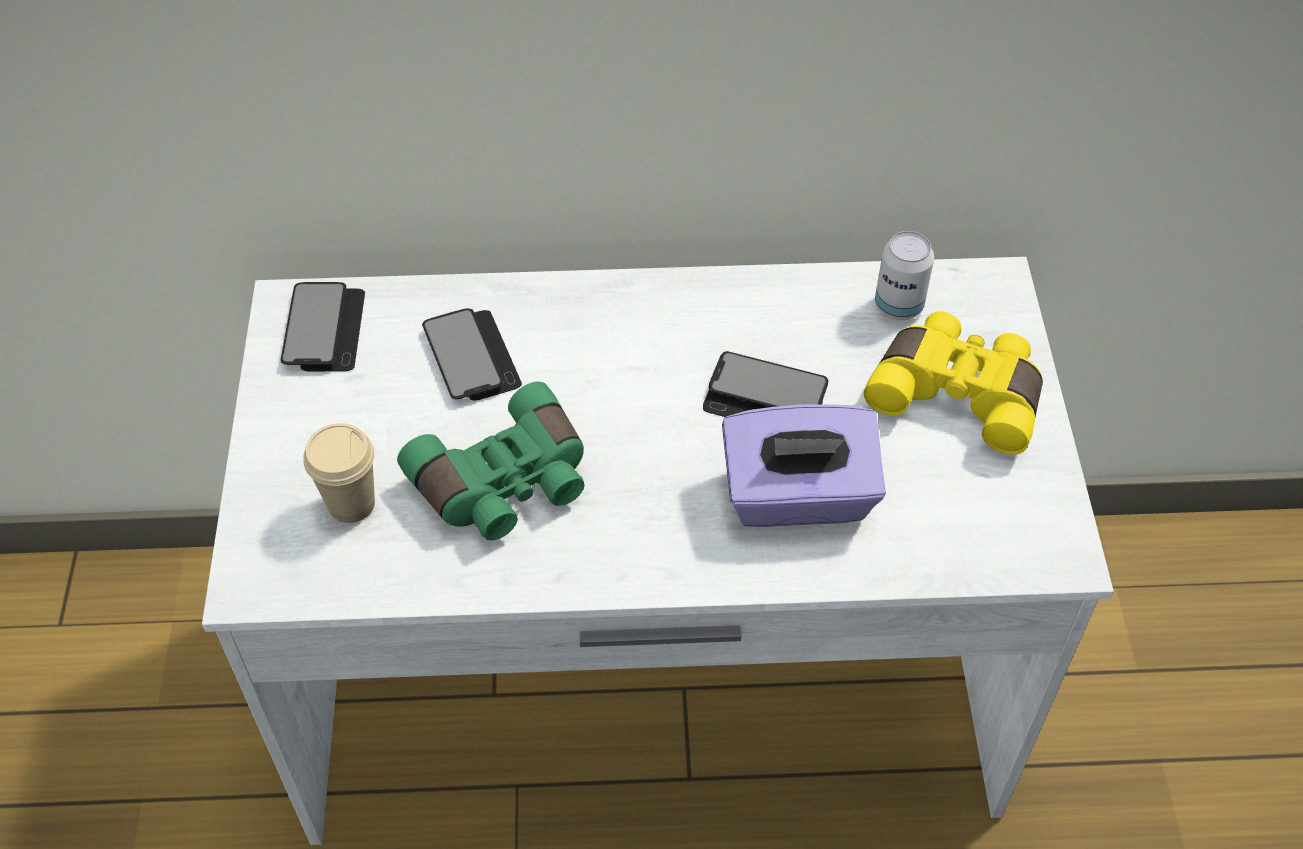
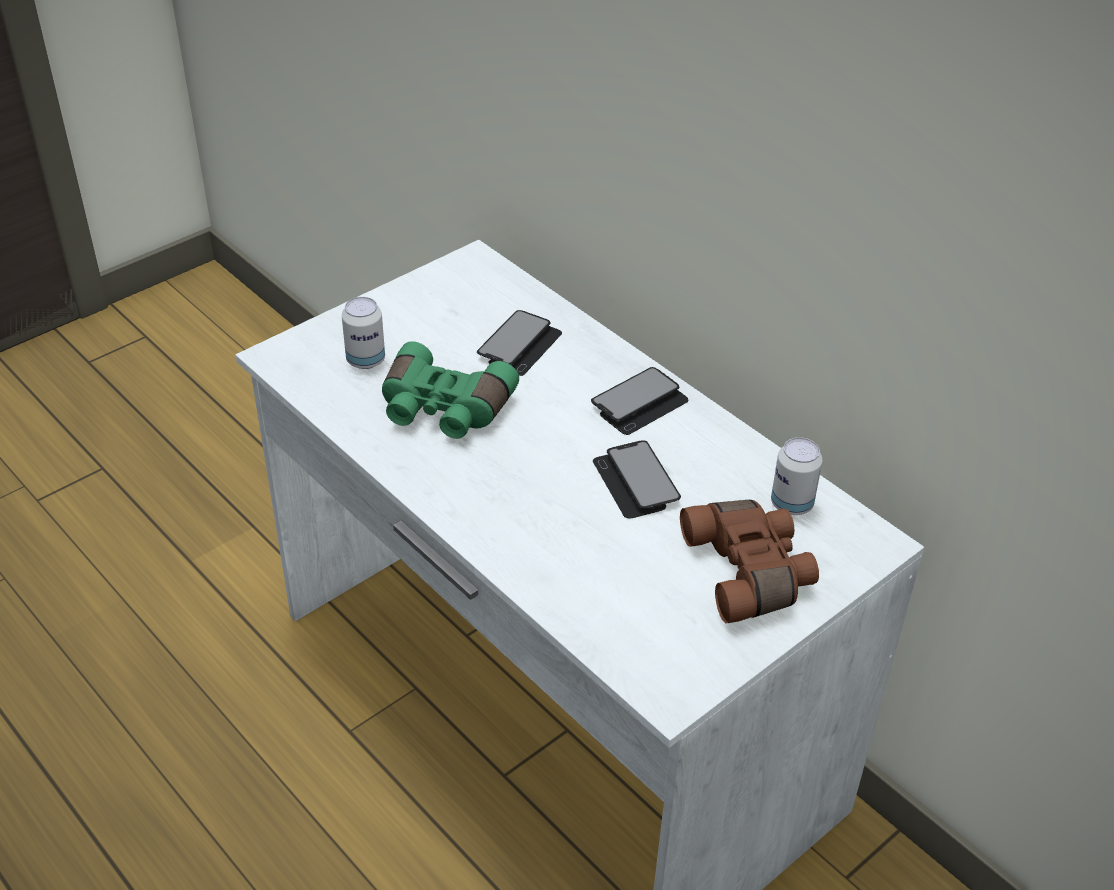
camera: 50 degrees right, 10 degrees down
phone [280,282,365,371] -> phone moved to [591,367,688,435]
beige cup [303,423,375,523] -> can [342,297,385,369]
purple tissue box [722,404,886,527] -> none
yellow binoculars [864,311,1043,455] -> brown binoculars [680,500,819,623]

